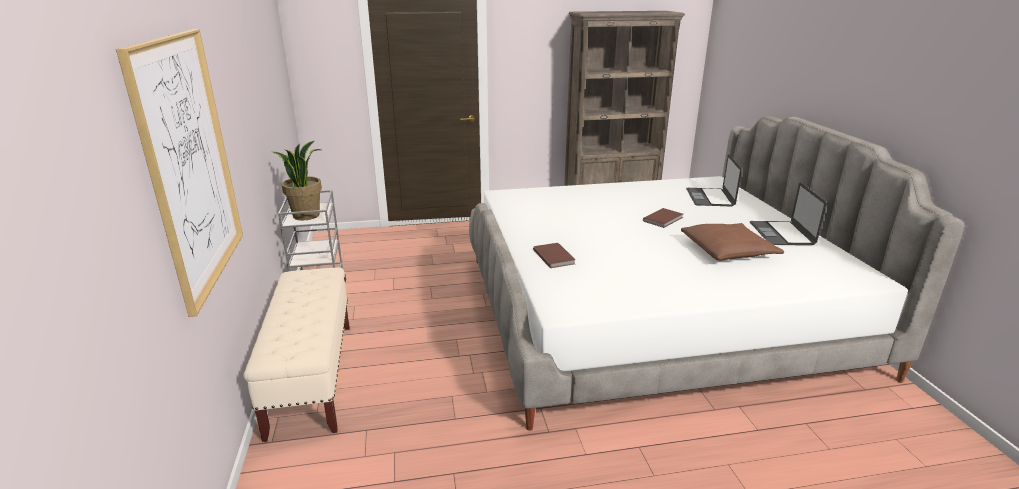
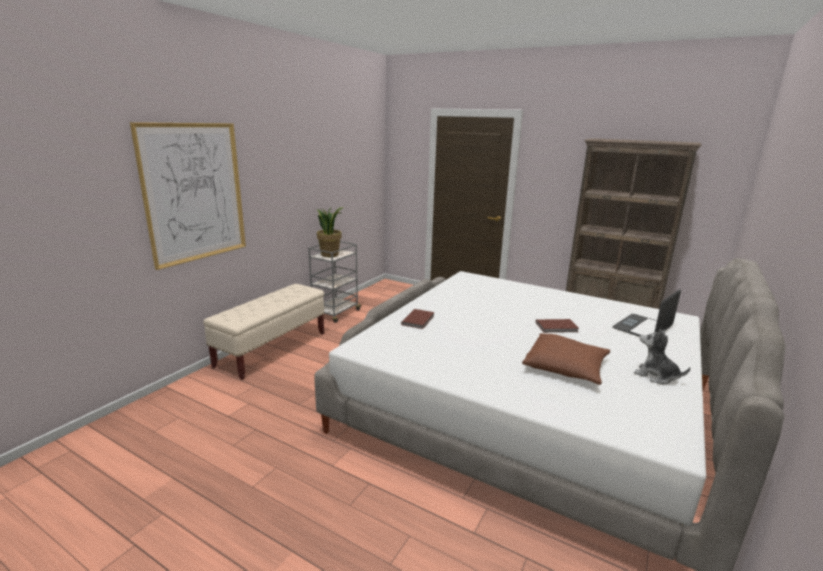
camera: 40 degrees right, 5 degrees down
laptop [750,183,826,245] -> plush toy [634,329,690,384]

